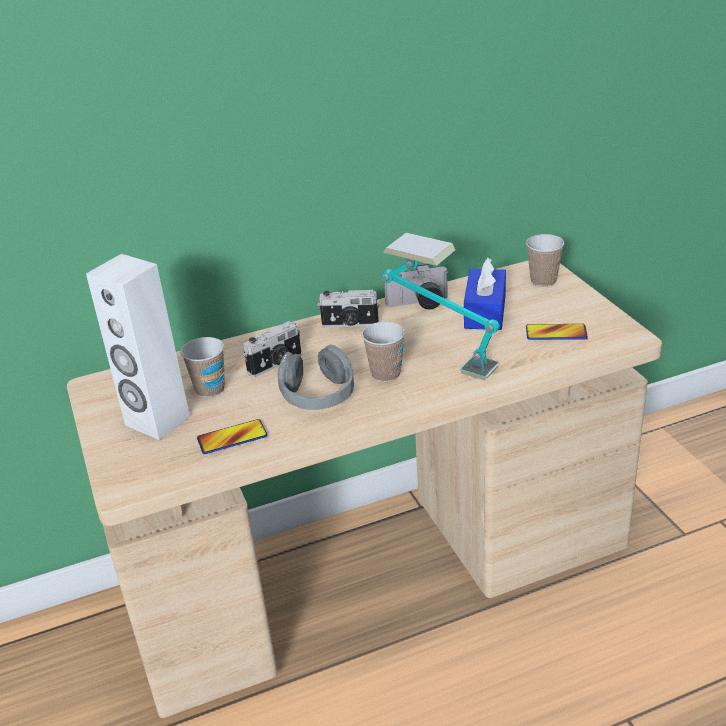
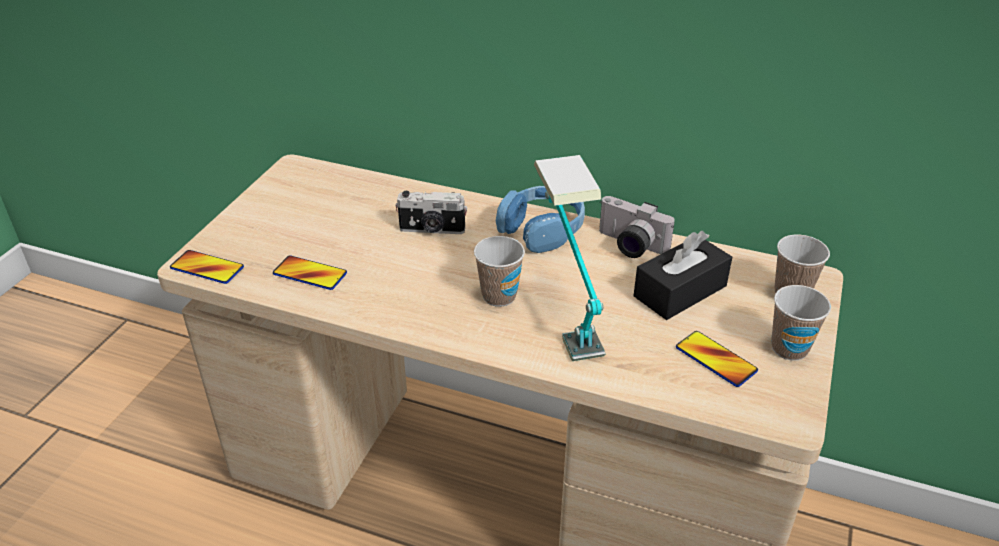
camera: 40 degrees right, 5 degrees up
white speaker [86,254,190,440] -> none
cup [181,337,225,398] -> cup moved to [771,285,831,360]
grey headphones [278,344,354,410] -> none
camera [318,290,380,327] -> blue headphones [496,186,585,253]
blue tissue box [464,258,506,330] -> black tissue box [634,231,732,320]
none -> phone [170,250,244,284]

